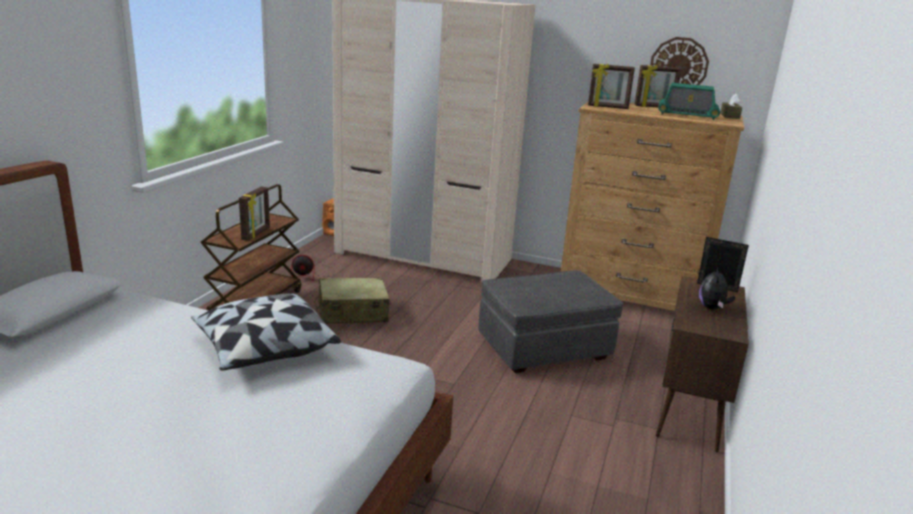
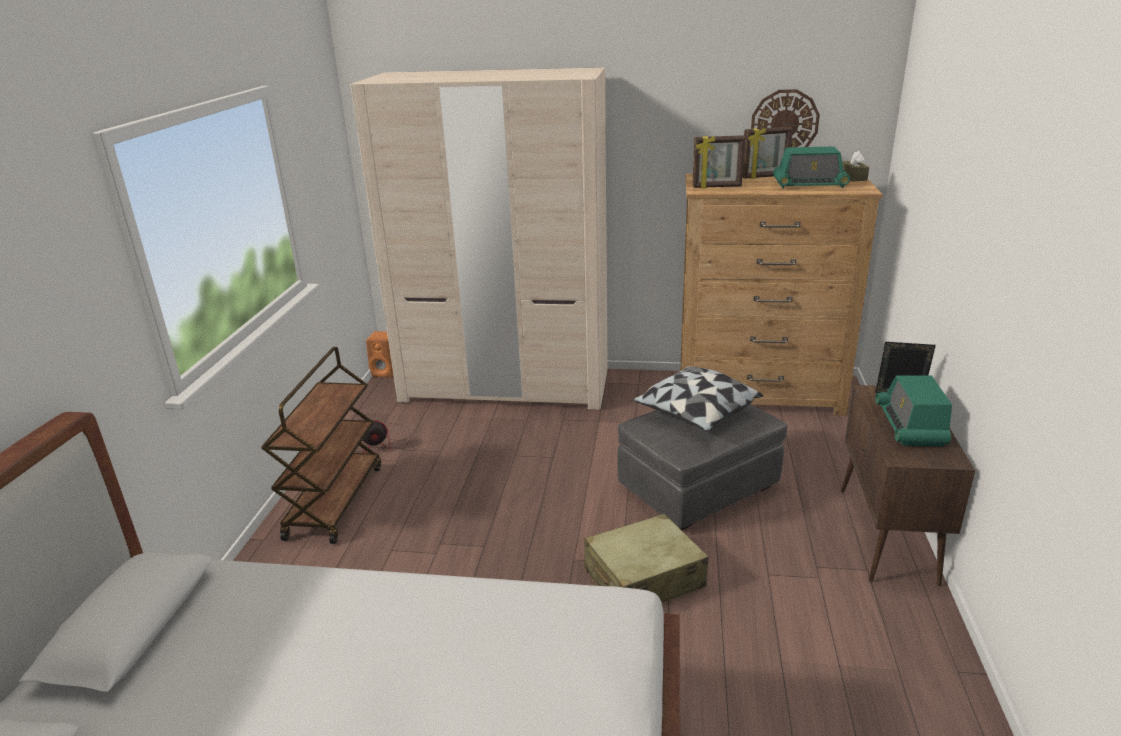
camera: 10 degrees left, 5 degrees up
pillow [191,294,341,371] -> pillow moved to [633,366,763,432]
picture frame [239,187,270,241] -> none
beige suitcase [314,277,390,324] -> beige suitcase moved to [584,513,709,603]
plush toy [699,267,735,309] -> radio [875,375,952,447]

